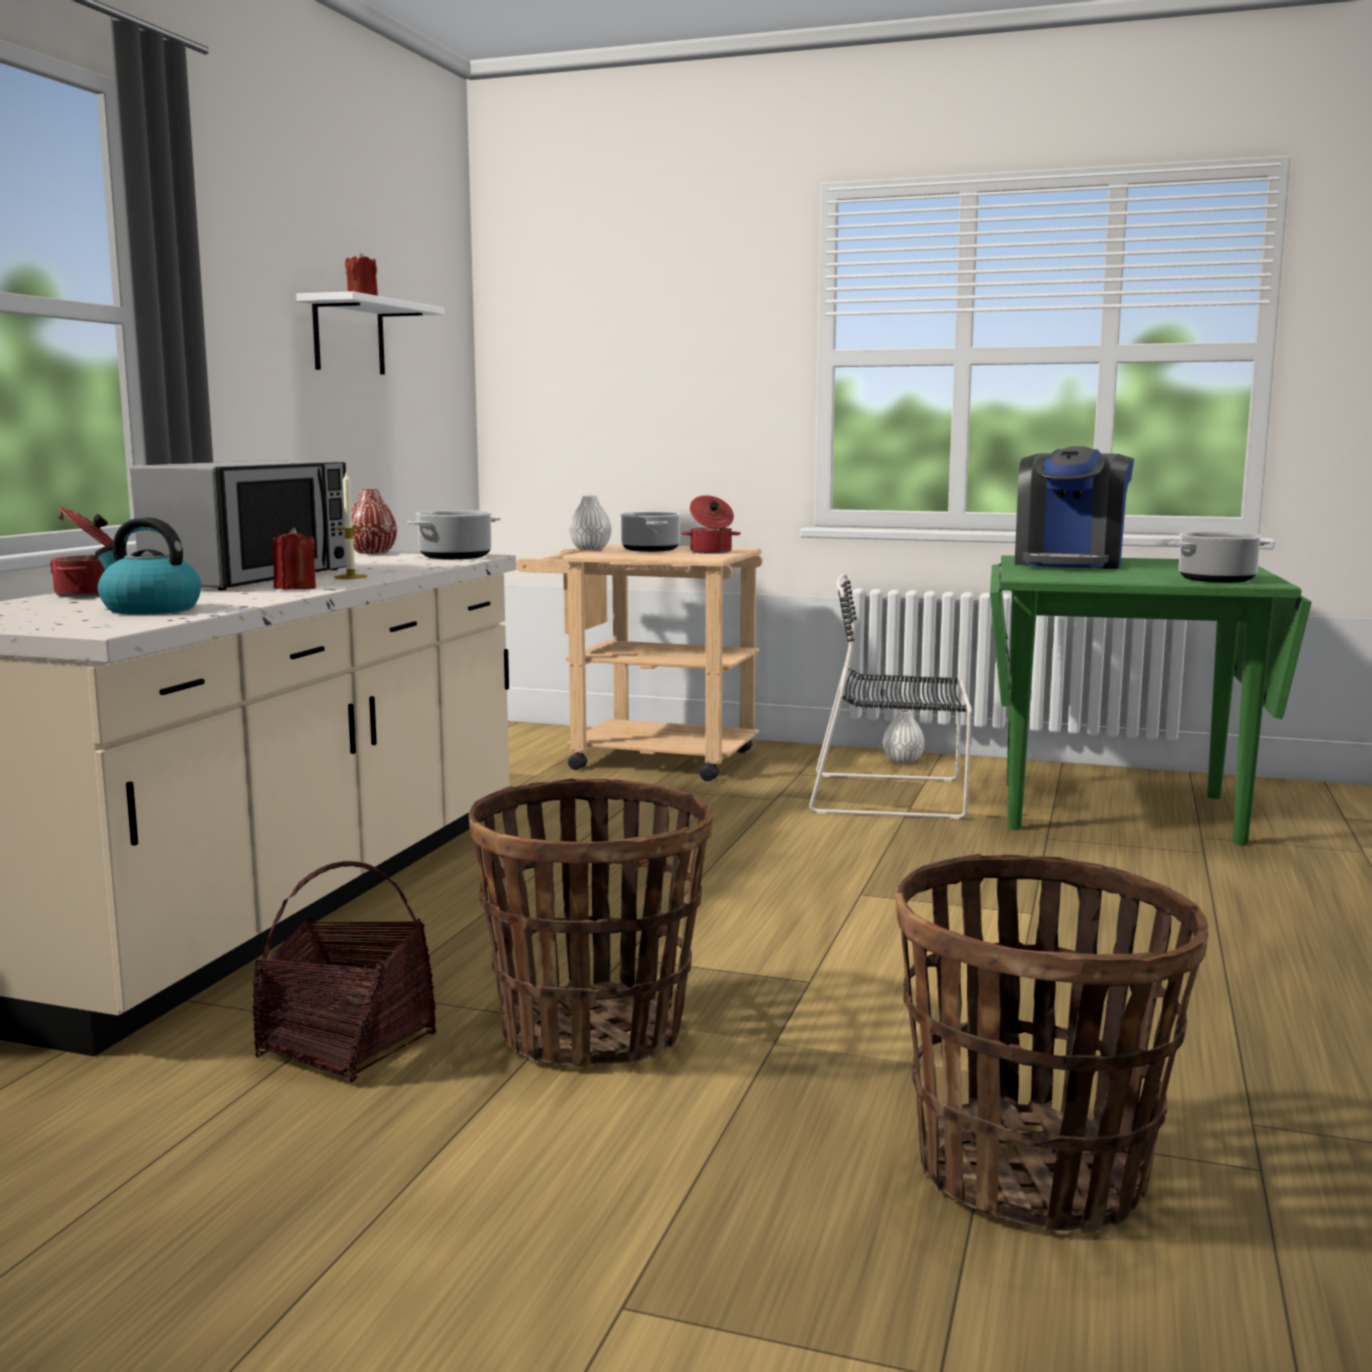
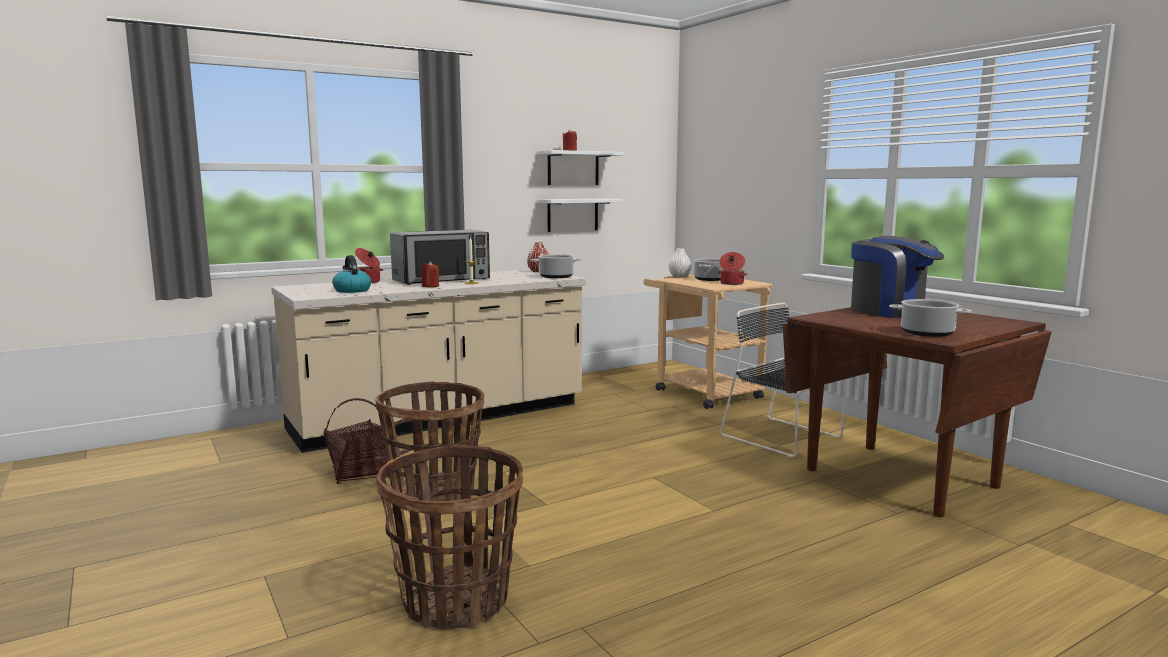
camera: 40 degrees right, 0 degrees up
white vase [883,709,925,764] -> none
green dining table [990,555,1312,845] -> brown dining table [783,307,1052,517]
coffee machine [1015,446,1134,569] -> coffee machine turned 105 degrees counterclockwise [851,236,944,318]
none -> white shelf [537,199,623,232]

